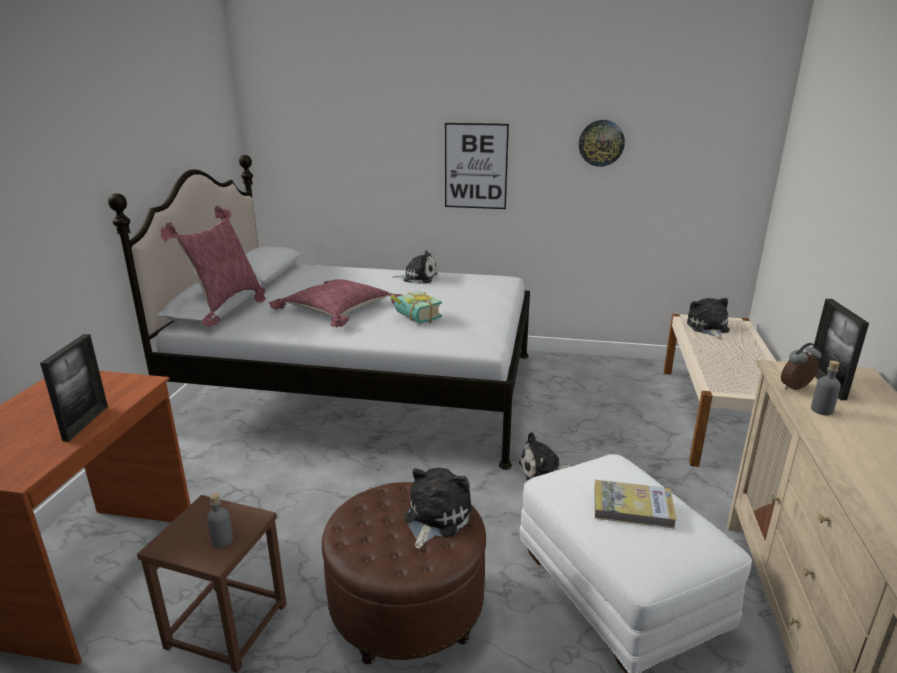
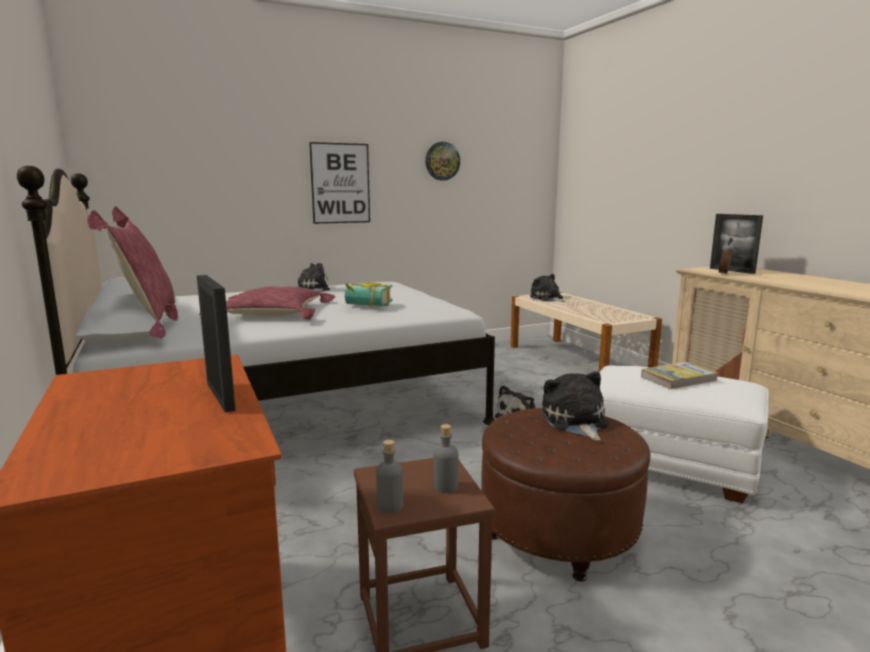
camera: 35 degrees left, 10 degrees down
grey bottle [811,360,841,415] -> grey bottle moved to [376,440,403,513]

